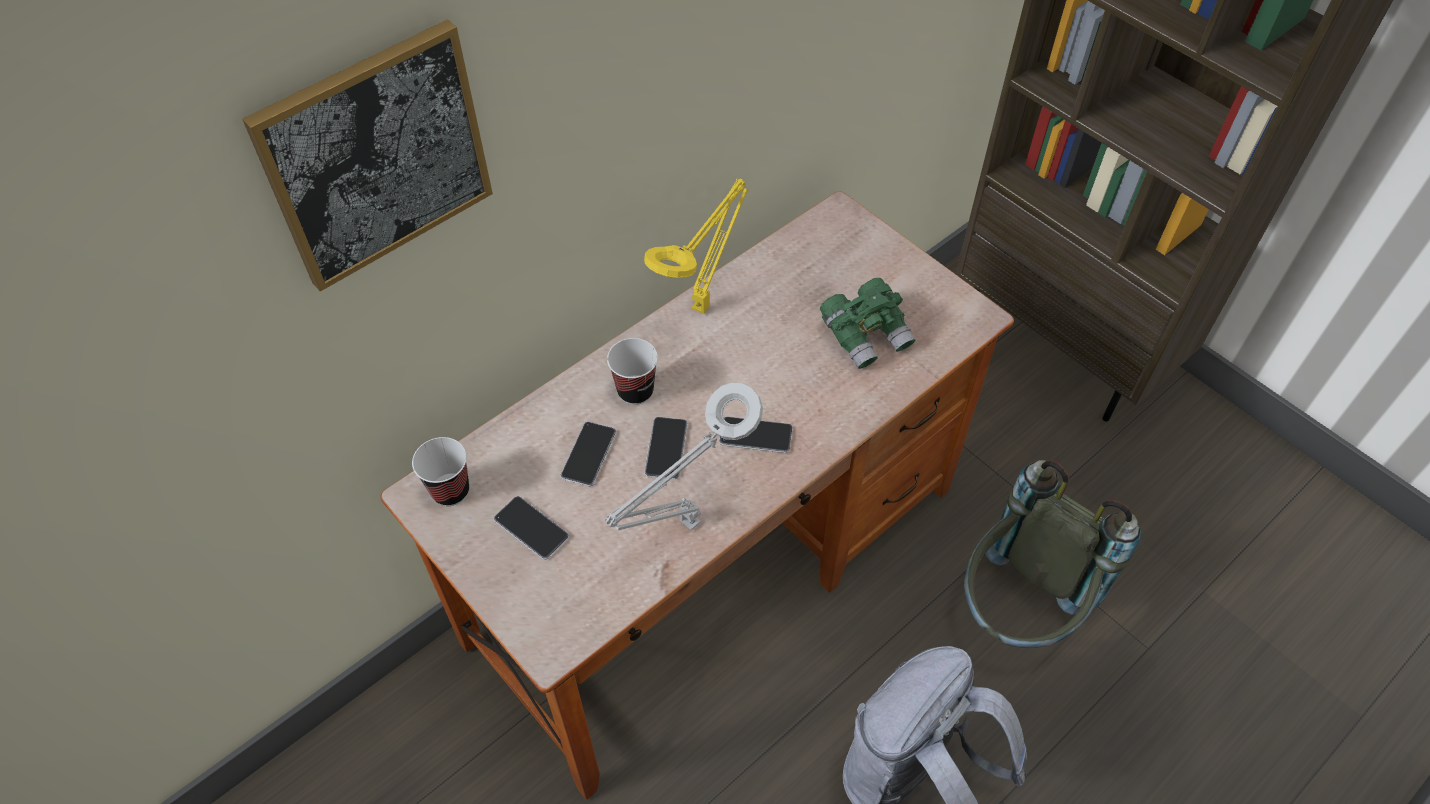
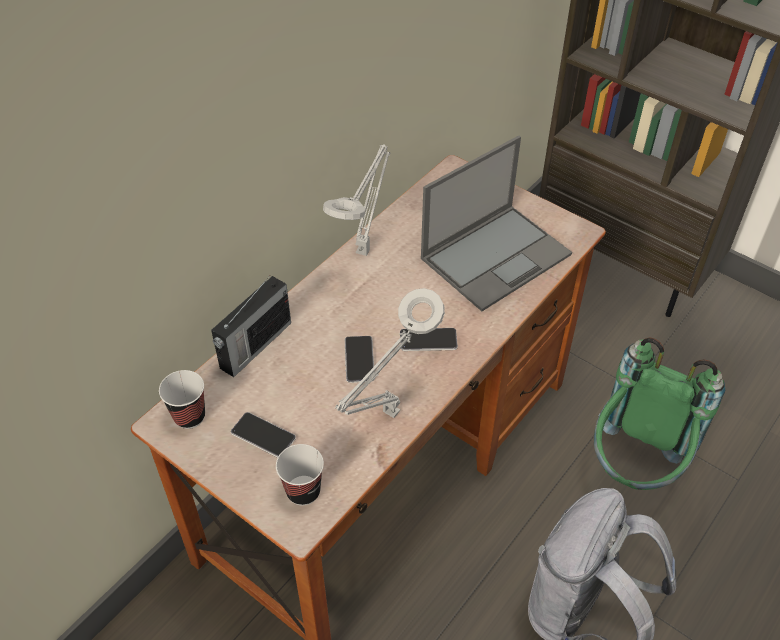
camera: 10 degrees left, 5 degrees down
picture [242,19,493,291] -> none
phone [561,422,616,486] -> none
cup [607,338,658,405] -> cup moved to [276,444,324,506]
yellow table lamp [644,179,749,314] -> grey table lamp [323,144,390,256]
green binoculars [820,278,916,369] -> laptop [421,135,572,311]
grey backpack [964,460,1141,648] -> green backpack [594,337,725,490]
none -> radio [211,276,291,377]

